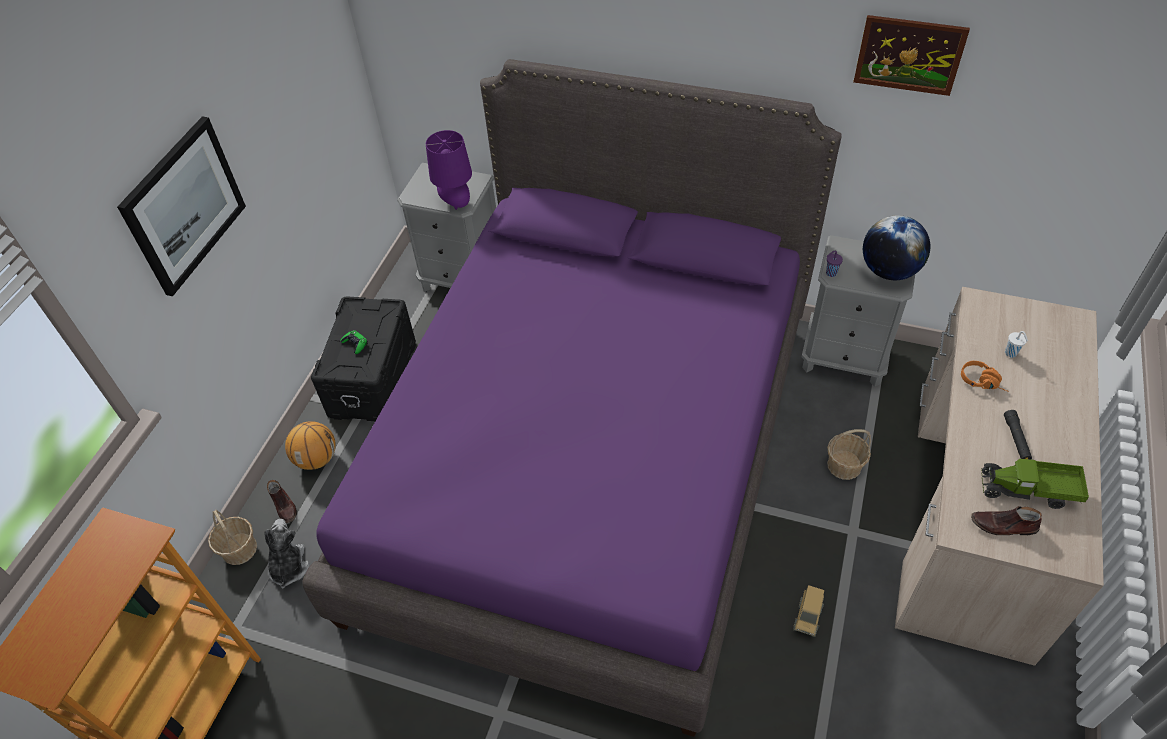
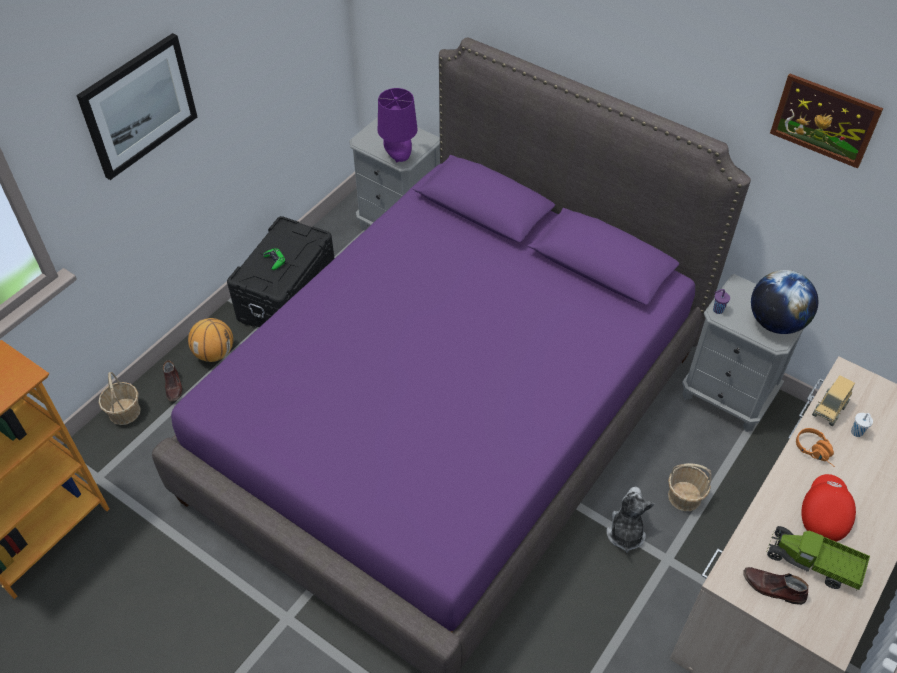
camera: 15 degrees right, 0 degrees up
plush toy [264,519,309,589] -> plush toy moved to [607,487,654,553]
toy truck [793,585,825,637] -> toy truck moved to [812,375,855,426]
black flashlight [1004,410,1032,459] -> red cap [801,474,856,542]

